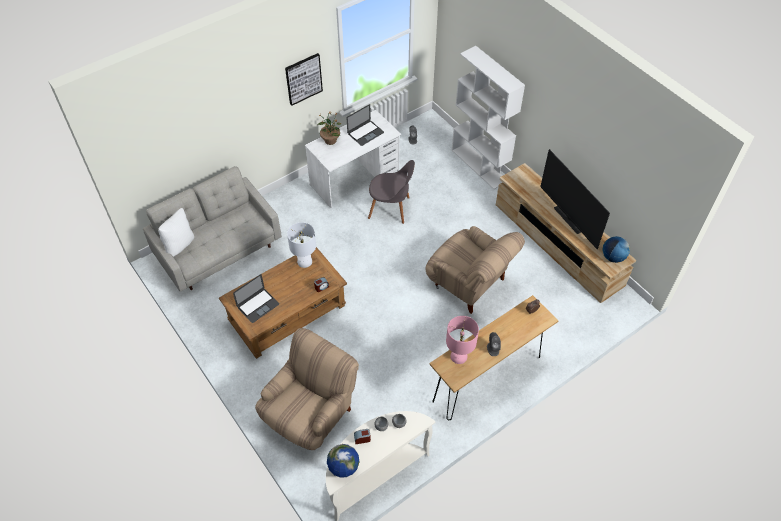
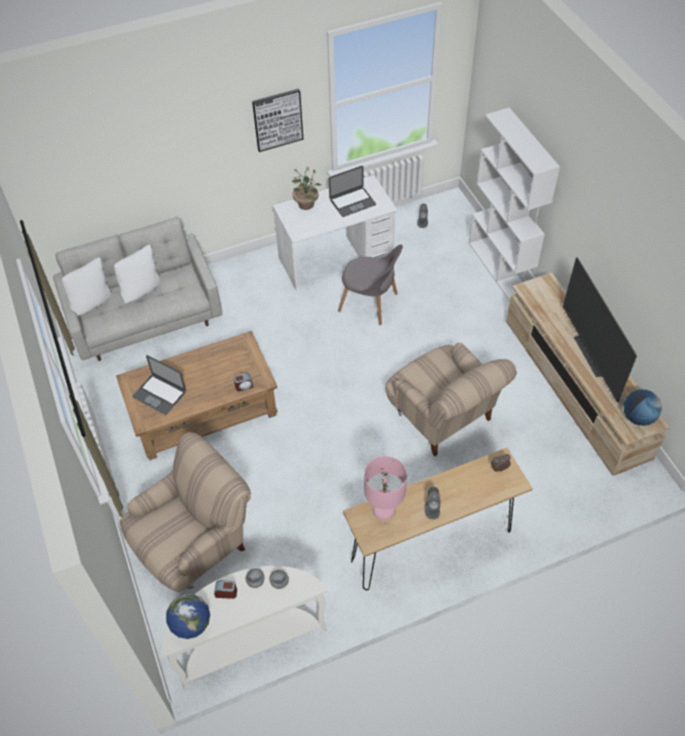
camera: 15 degrees right, 0 degrees up
laptop [233,274,279,323] -> laptop turned 60 degrees clockwise [132,355,186,415]
white table lamp [287,222,316,268] -> none
none -> white pillow [114,245,161,303]

